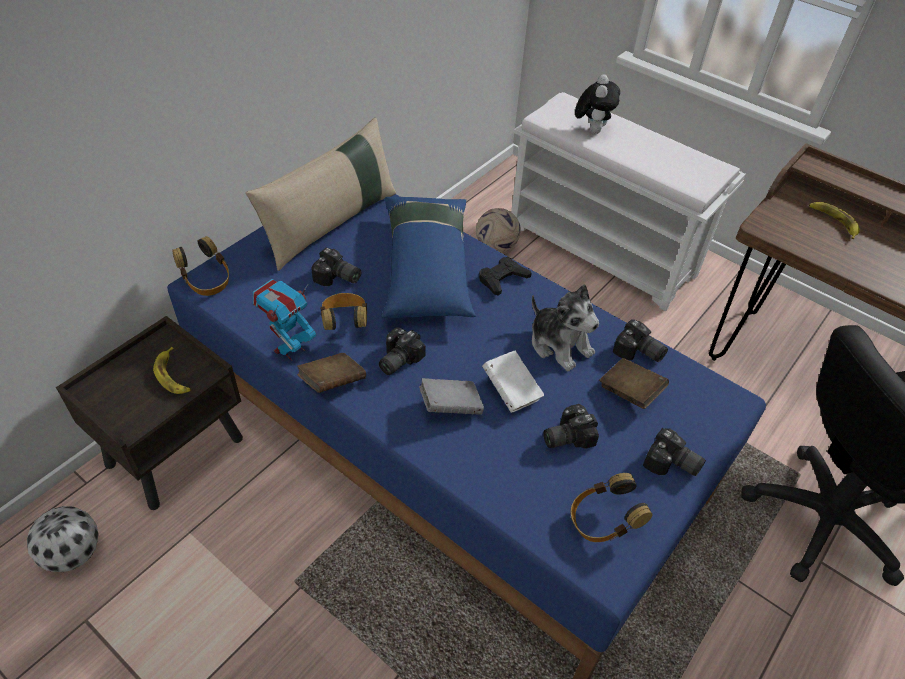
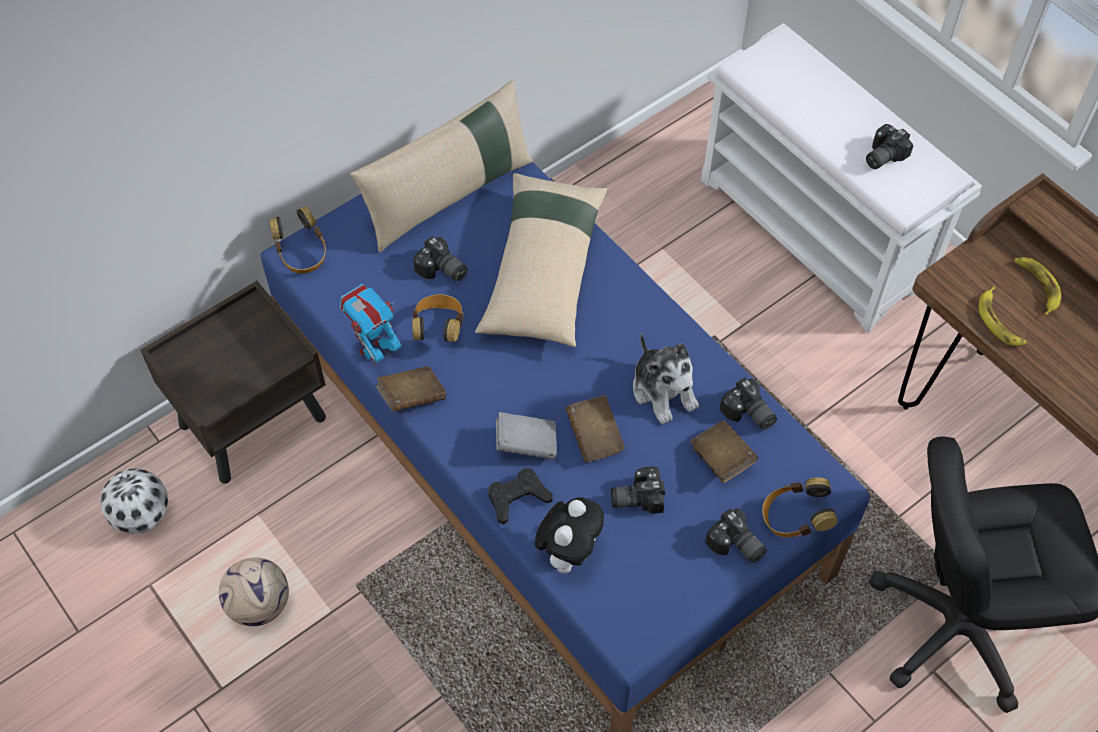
camera: 15 degrees right, 10 degrees up
banana [153,347,190,394] -> banana moved to [979,286,1027,346]
camera [379,327,426,375] -> camera moved to [866,124,913,169]
blue pillow [382,197,476,318] -> beige pillow [475,173,607,347]
football [476,208,521,253] -> football moved to [219,558,289,626]
black game controller [479,257,532,296] -> black game controller moved to [488,468,553,525]
white book [482,351,544,413] -> brown book [565,395,625,463]
headphones [571,473,652,542] -> headphones moved to [762,477,838,537]
plush toy [575,74,620,134] -> plush toy moved to [535,497,604,573]

